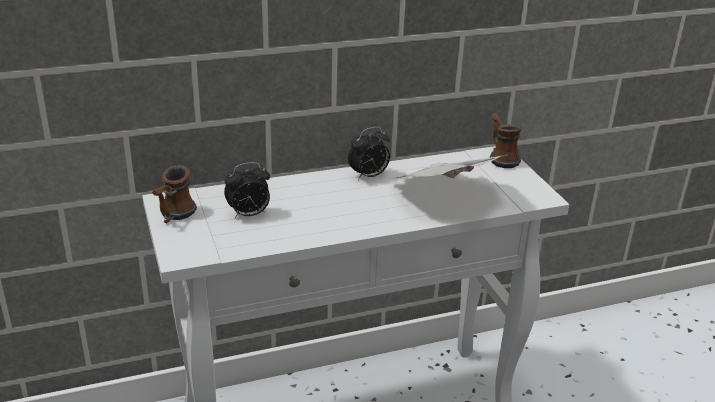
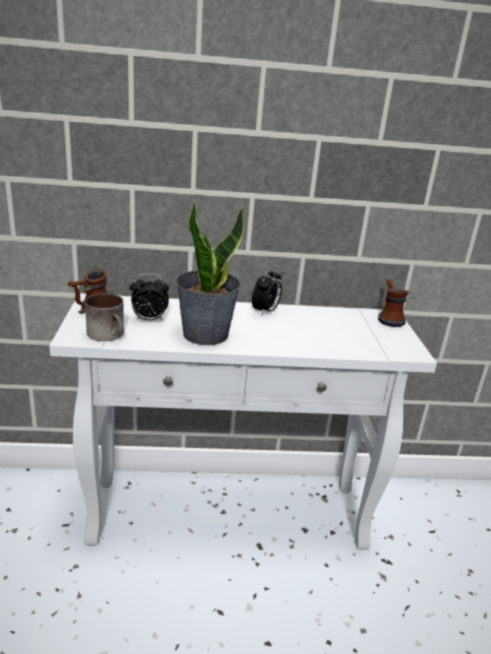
camera: 15 degrees right, 5 degrees down
alarm clock [348,127,390,180] -> alarm clock turned 45 degrees counterclockwise [252,267,282,316]
newspaper [395,154,512,178] -> none
none -> mug [85,293,124,341]
none -> potted plant [176,200,244,345]

